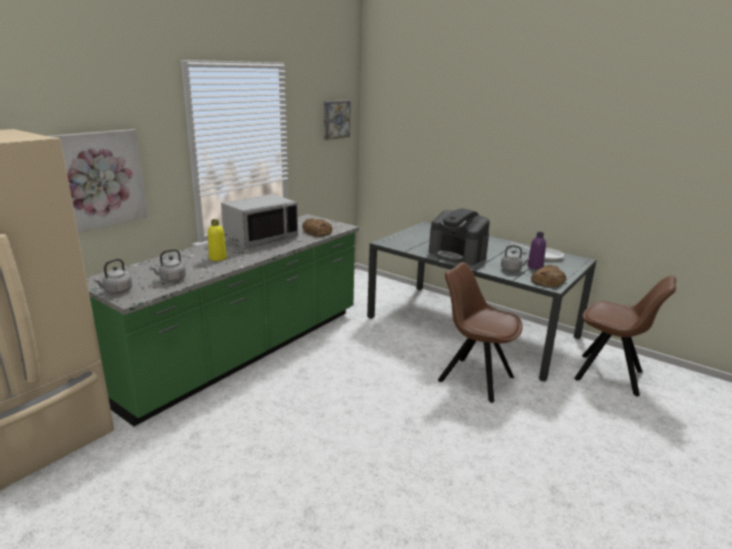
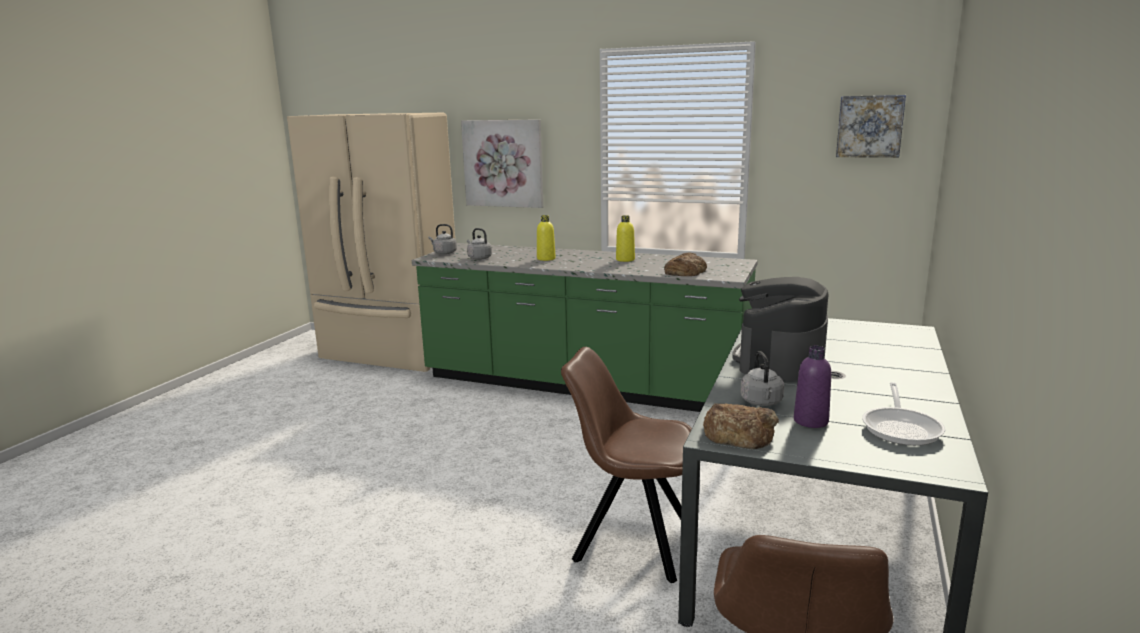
camera: 75 degrees right, 5 degrees down
grey microwave [221,194,298,249] -> yellow bottle [616,215,635,262]
brown chair [438,262,523,403] -> brown chair turned 90 degrees counterclockwise [561,347,692,583]

